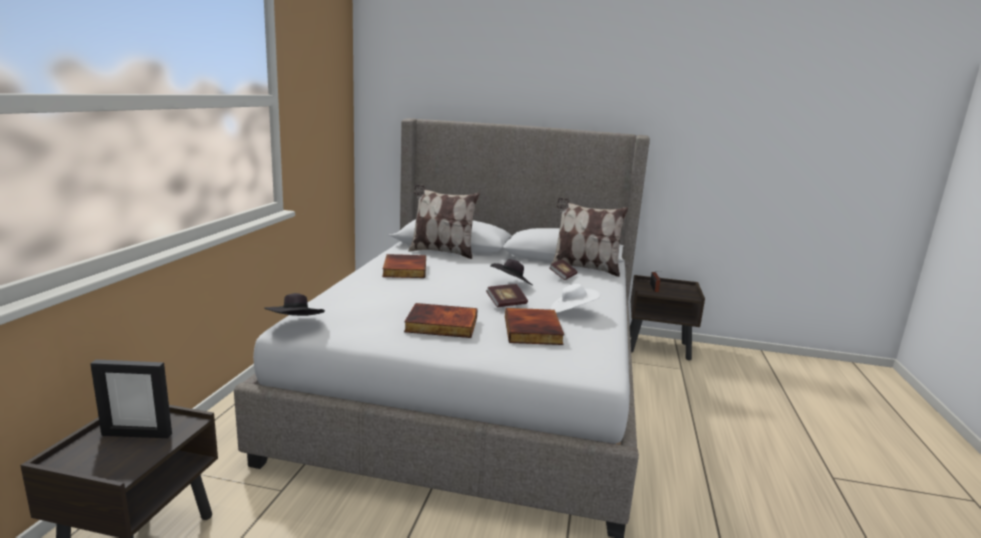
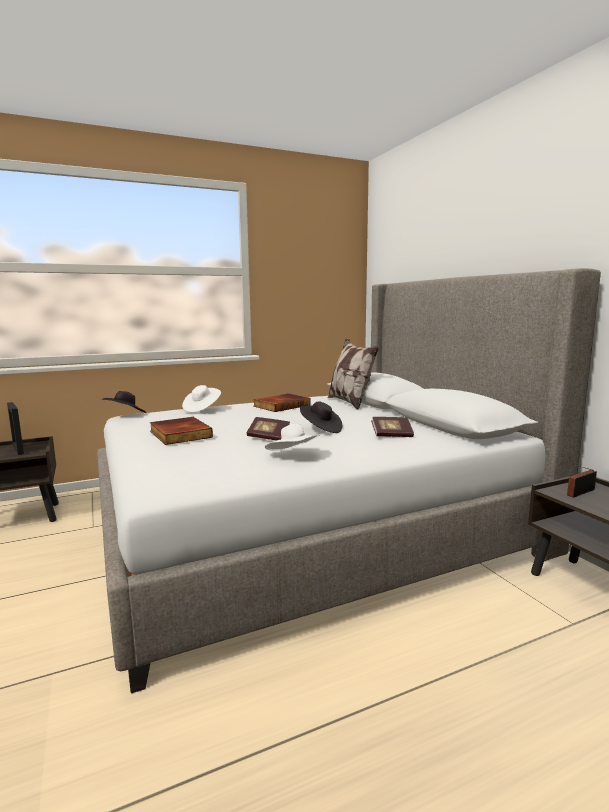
camera: 55 degrees right, 5 degrees down
book [505,308,564,345] -> none
pillow [550,197,628,277] -> none
none -> white hat [182,385,221,412]

